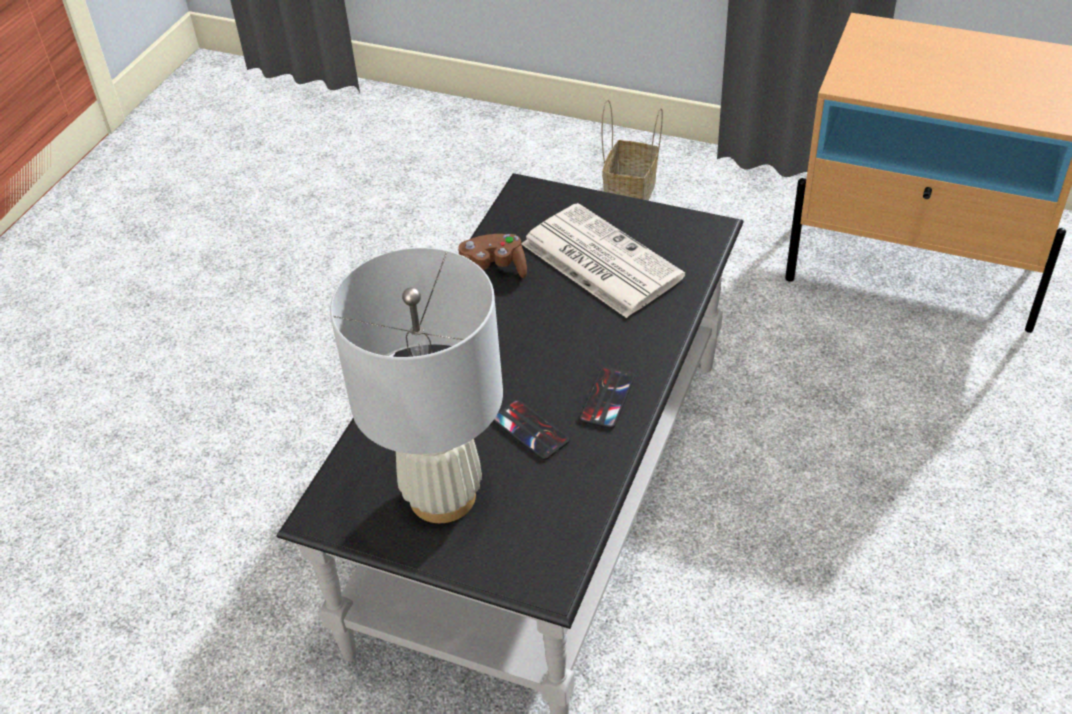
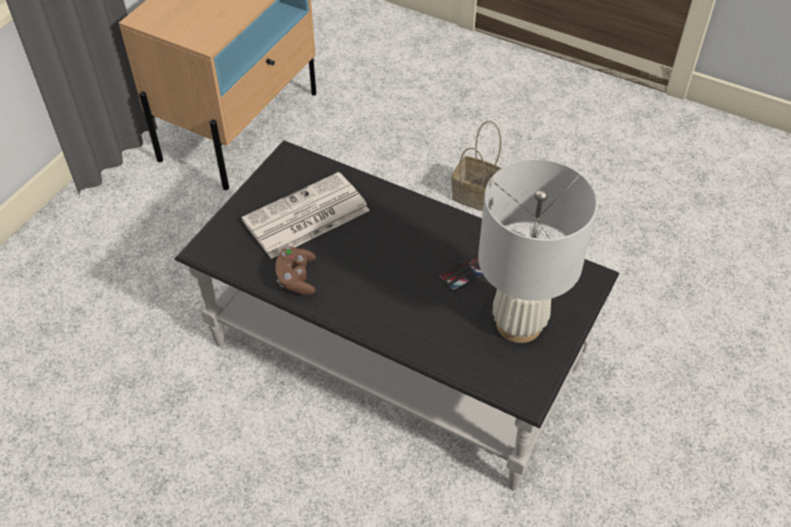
camera: 85 degrees left, 5 degrees up
phone [579,367,635,429] -> none
basket [602,99,663,200] -> basket moved to [451,121,501,211]

